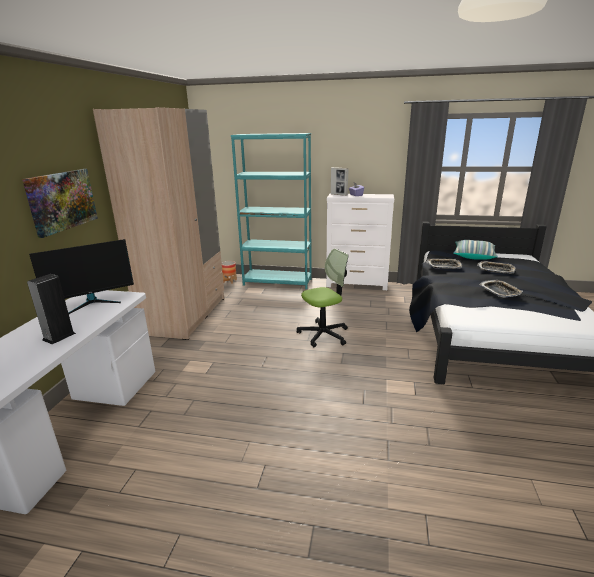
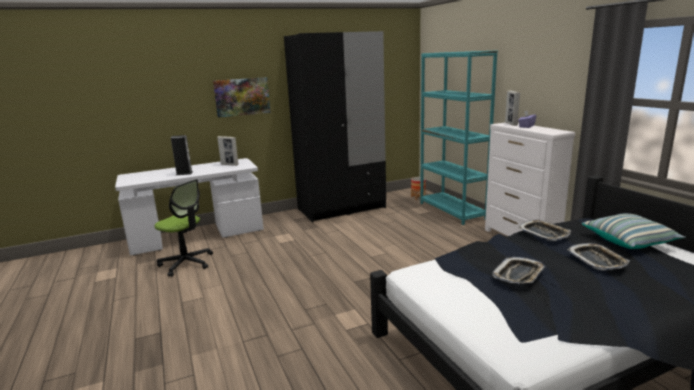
camera: 55 degrees right, 5 degrees down
monitor [29,239,134,314] -> picture frame [217,136,239,166]
beige wardrobe [93,107,224,340] -> black wardrobe [284,31,386,223]
office chair [297,248,348,347] -> office chair moved to [155,179,213,277]

